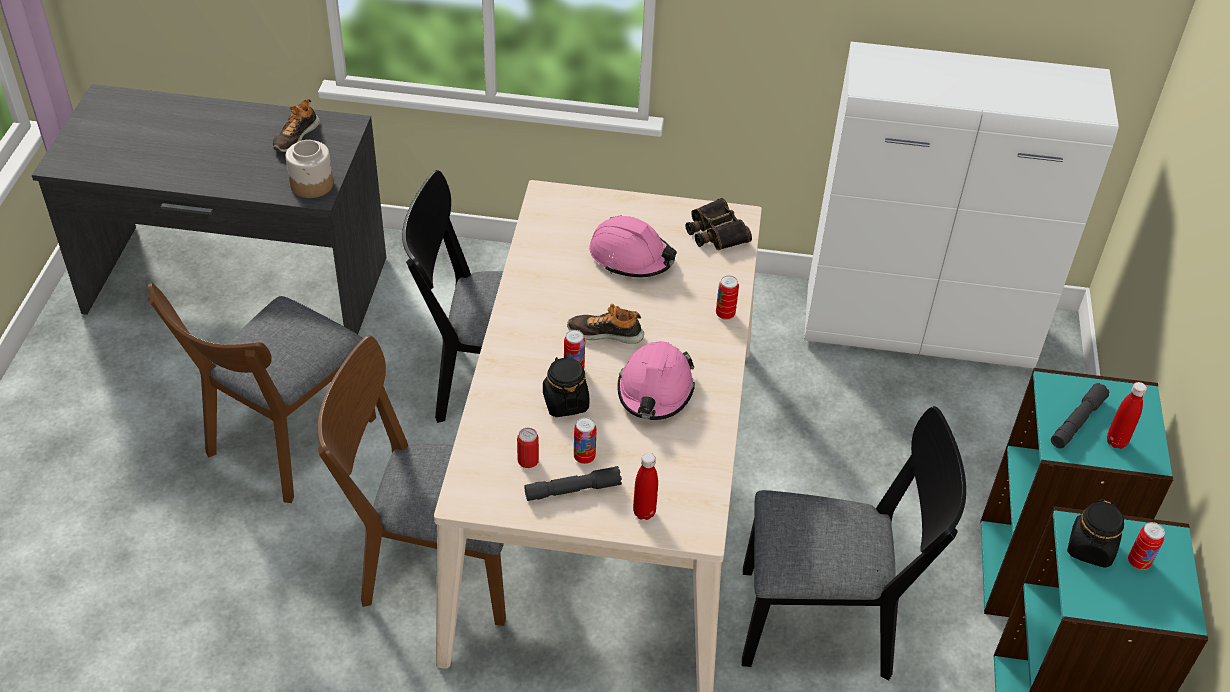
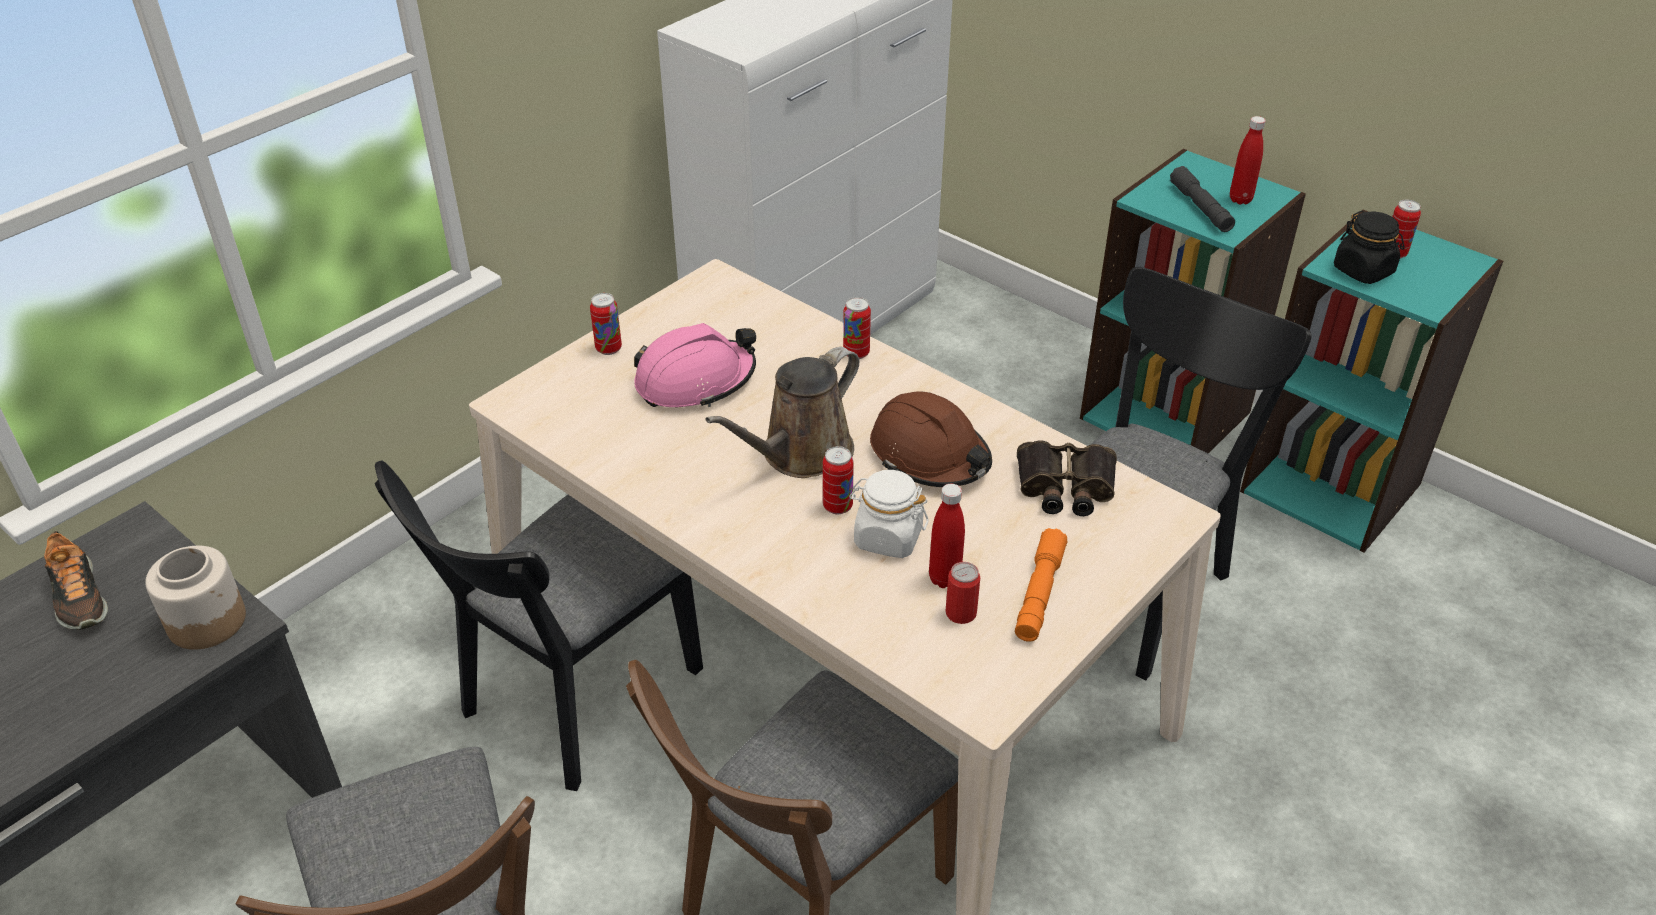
camera: 55 degrees left, 5 degrees down
grey flashlight [524,466,622,501] -> orange flashlight [1015,528,1068,642]
black jar [543,356,589,417] -> white jar [849,470,929,558]
shoe [567,304,644,344] -> brown watering can [705,347,859,478]
can [574,417,597,464] -> can moved to [590,293,622,355]
pink hard hat [617,341,695,420] -> brown hard hat [870,392,992,487]
red bottle [633,453,658,520] -> red bottle moved to [929,484,965,588]
binoculars [685,198,752,251] -> binoculars moved to [1017,440,1117,516]

